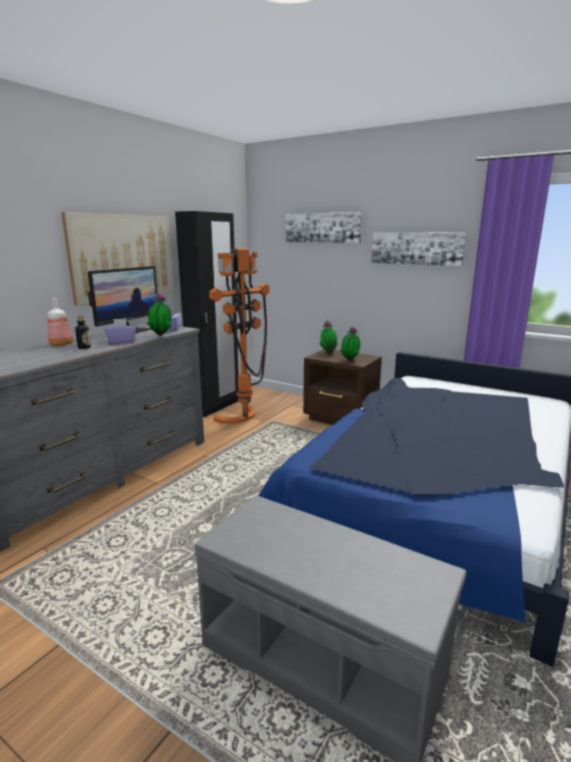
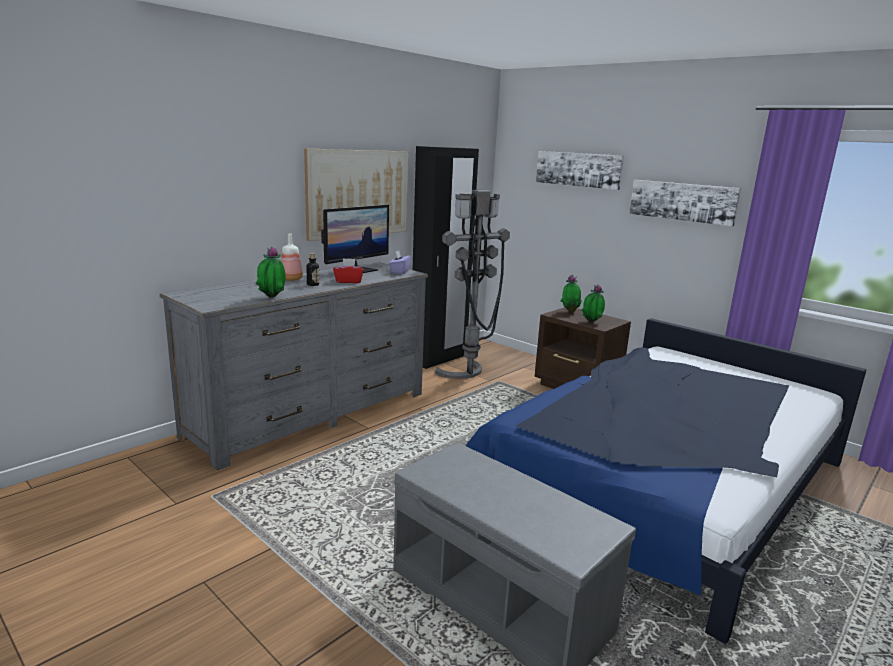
camera: 10 degrees right, 0 degrees up
purple tissue box [104,318,136,344] -> red tissue box [333,258,364,283]
potted plant [147,293,171,335] -> potted plant moved to [255,247,286,298]
orange floor lamp [209,248,270,423] -> grey floor lamp [435,190,510,379]

